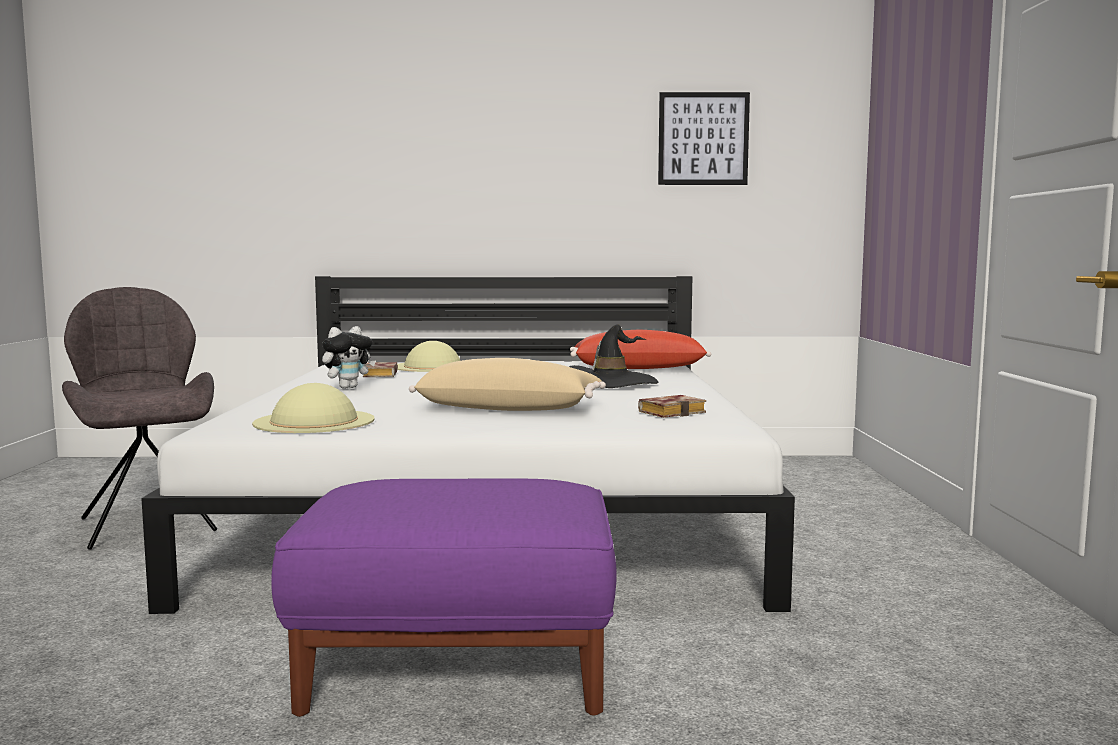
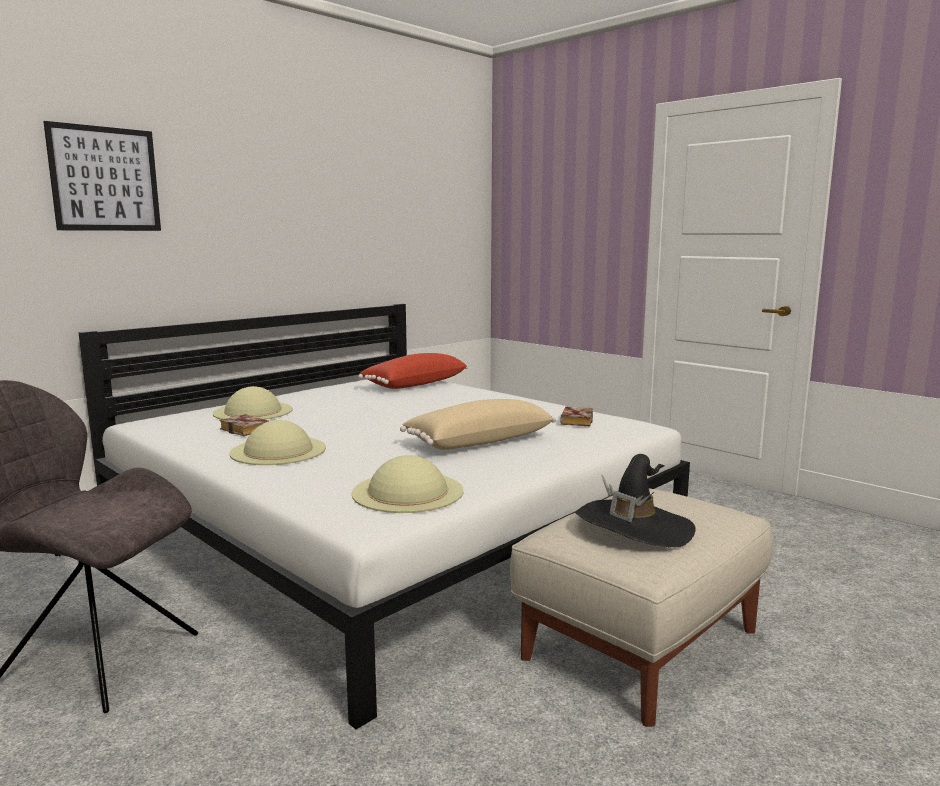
camera: 45 degrees left, 5 degrees up
purple ottoman [271,479,617,717] -> beige ottoman [510,489,773,727]
plush toy [322,326,376,389] -> beige hat [229,420,326,465]
black hat [569,324,659,388] -> black hat moved to [575,454,696,547]
picture [658,92,750,185] -> picture moved to [43,121,161,231]

